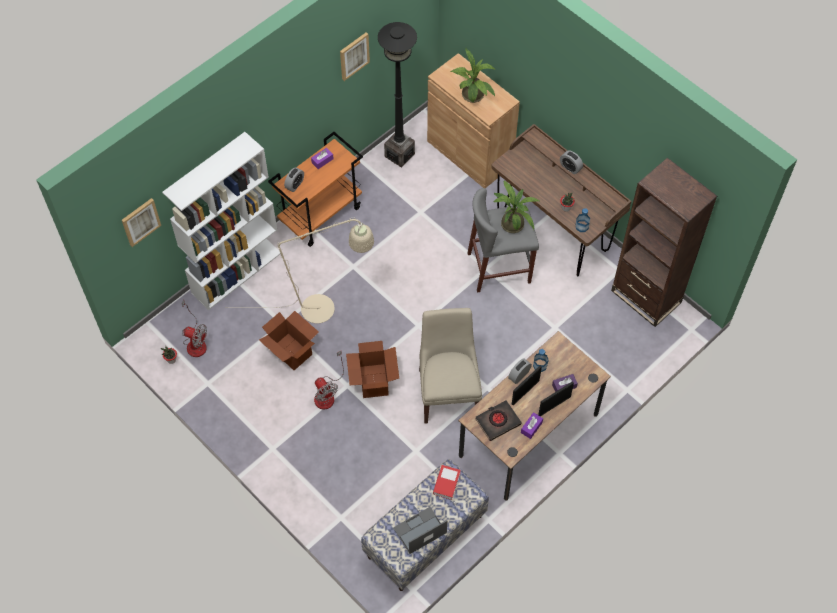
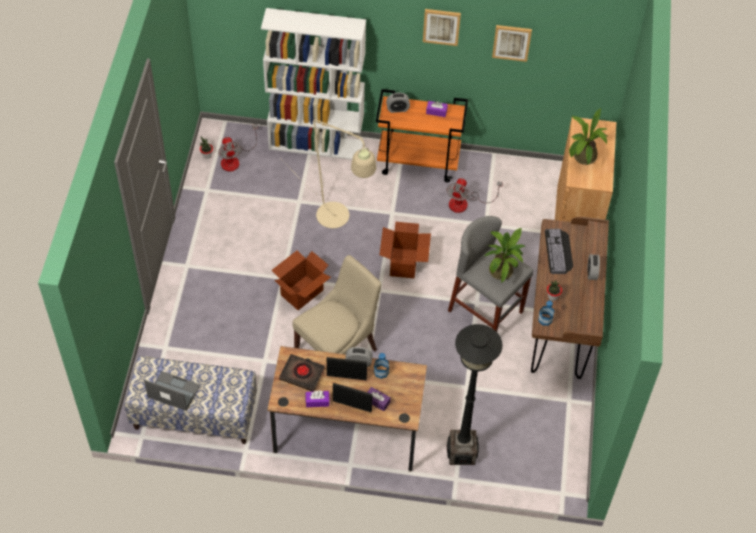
camera: 50 degrees right, 5 degrees down
picture [122,198,161,247] -> picture moved to [423,9,461,46]
cardboard box [259,311,319,370] -> cardboard box moved to [379,222,431,279]
fan [314,351,344,409] -> fan moved to [446,178,503,213]
black floor lamp [378,22,417,168] -> black floor lamp moved to [447,324,502,465]
book [433,465,461,500] -> none
brown bookcase [611,158,717,327] -> none
none -> keyboard [545,229,573,274]

